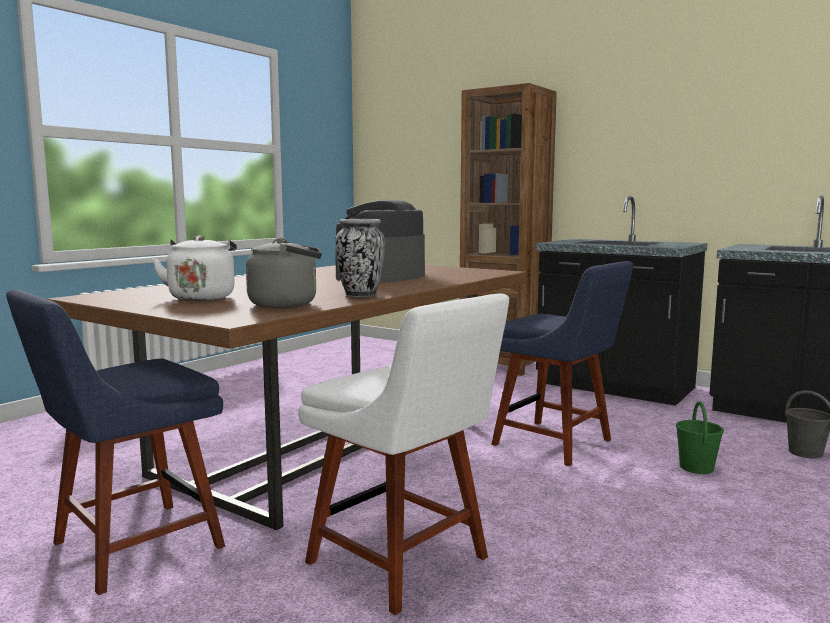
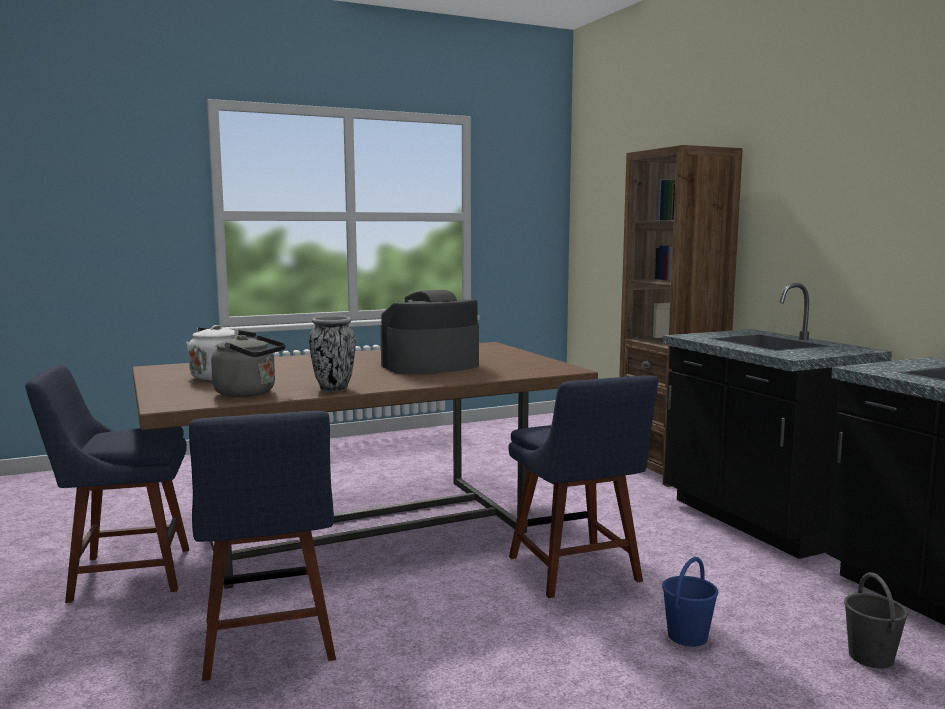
camera: 30 degrees right, 0 degrees up
white chair [298,294,509,615] -> blue chair [189,411,336,681]
green bucket [676,401,724,474] -> blue bucket [662,557,718,647]

